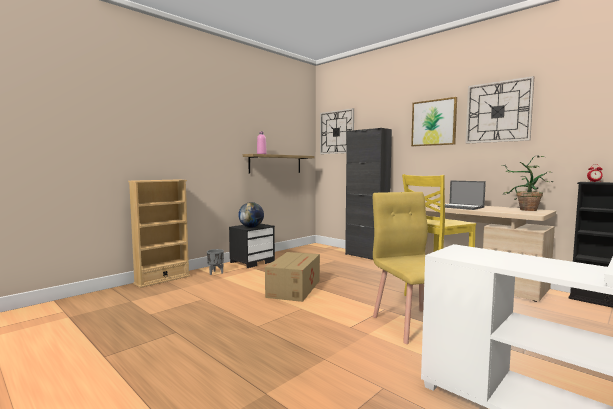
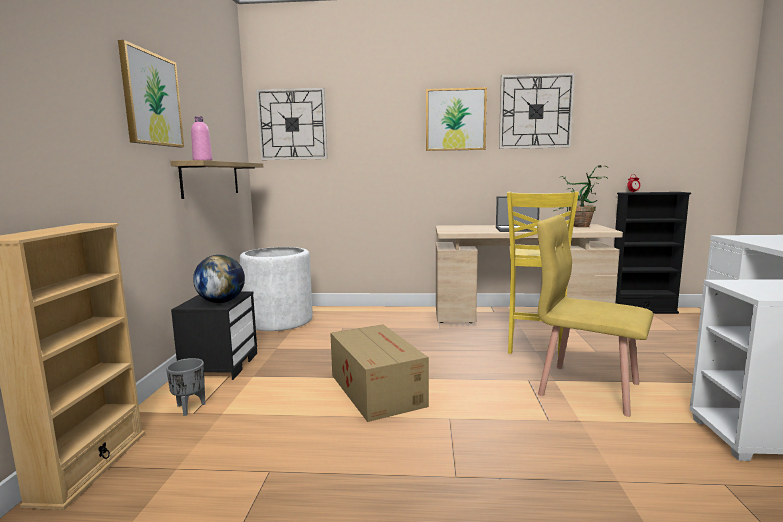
camera: 40 degrees left, 5 degrees up
black cabinet [345,128,392,260] -> none
none -> picture [118,40,184,147]
none -> white planter [239,247,313,331]

